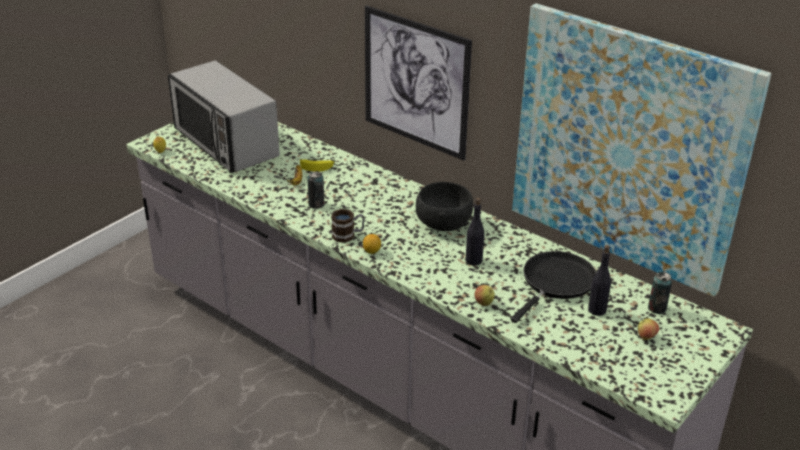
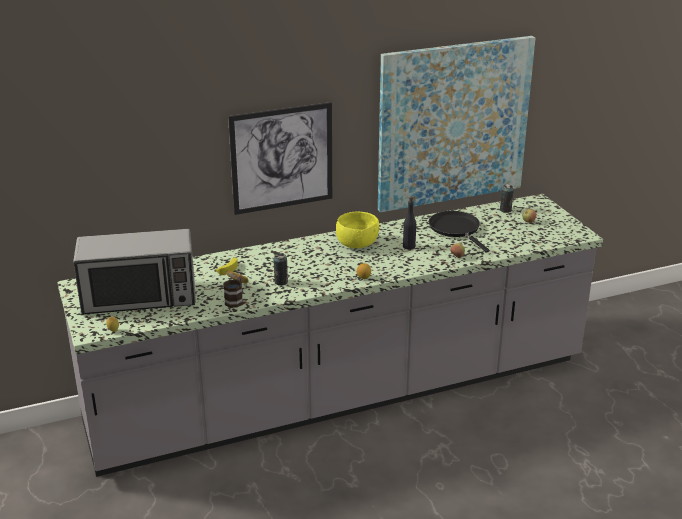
camera: 60 degrees left, 5 degrees down
mug [331,209,365,243] -> mug moved to [223,278,243,308]
black bowl [416,182,473,231] -> yellow bowl [336,212,379,248]
black bottle [588,245,611,316] -> none

